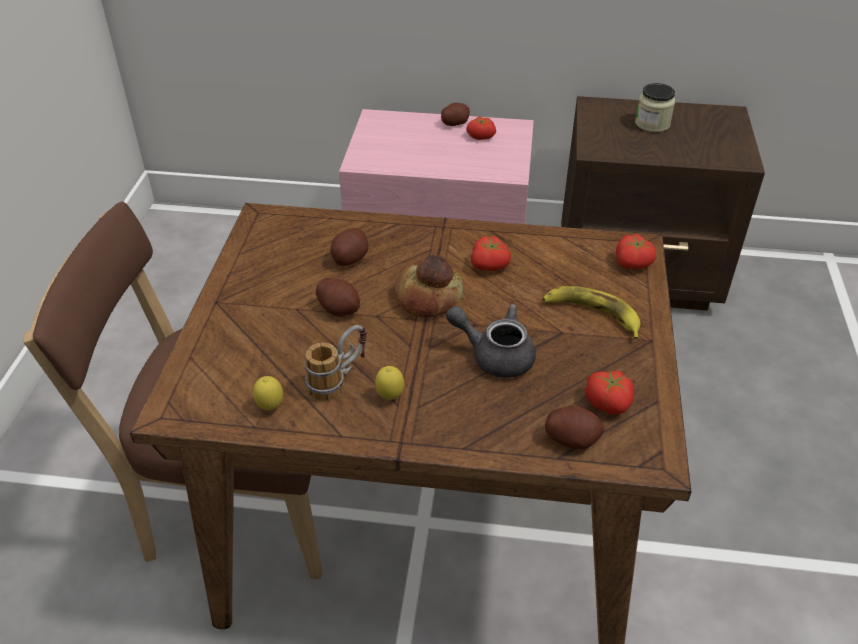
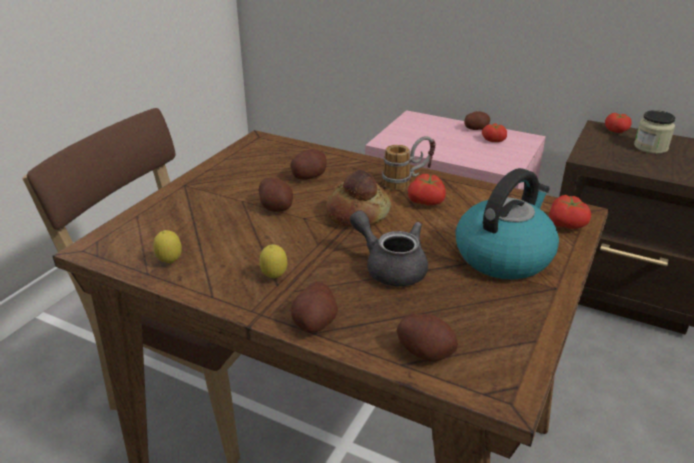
camera: 20 degrees right, 10 degrees down
mug [304,325,367,401] -> mug moved to [382,136,436,190]
banana [542,286,640,339] -> kettle [456,168,559,280]
tomato [585,371,634,415] -> tomato moved to [605,113,632,133]
none -> potato [291,282,338,333]

